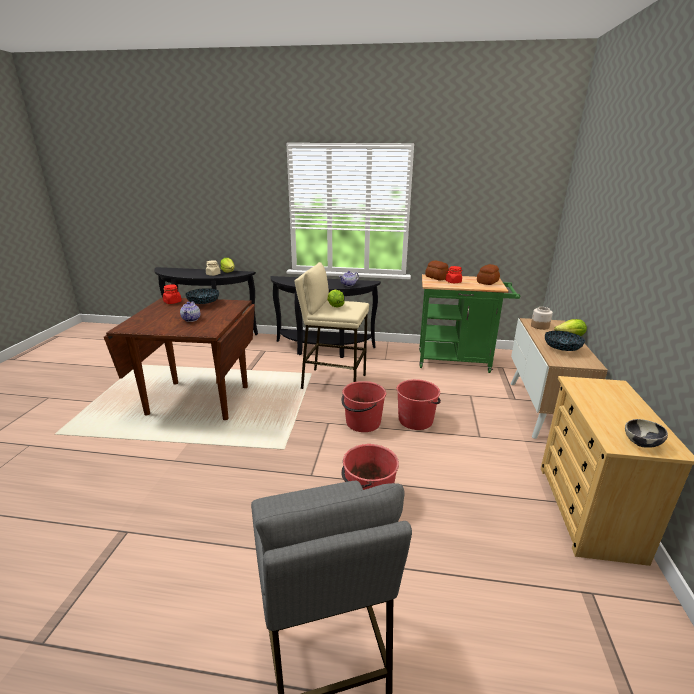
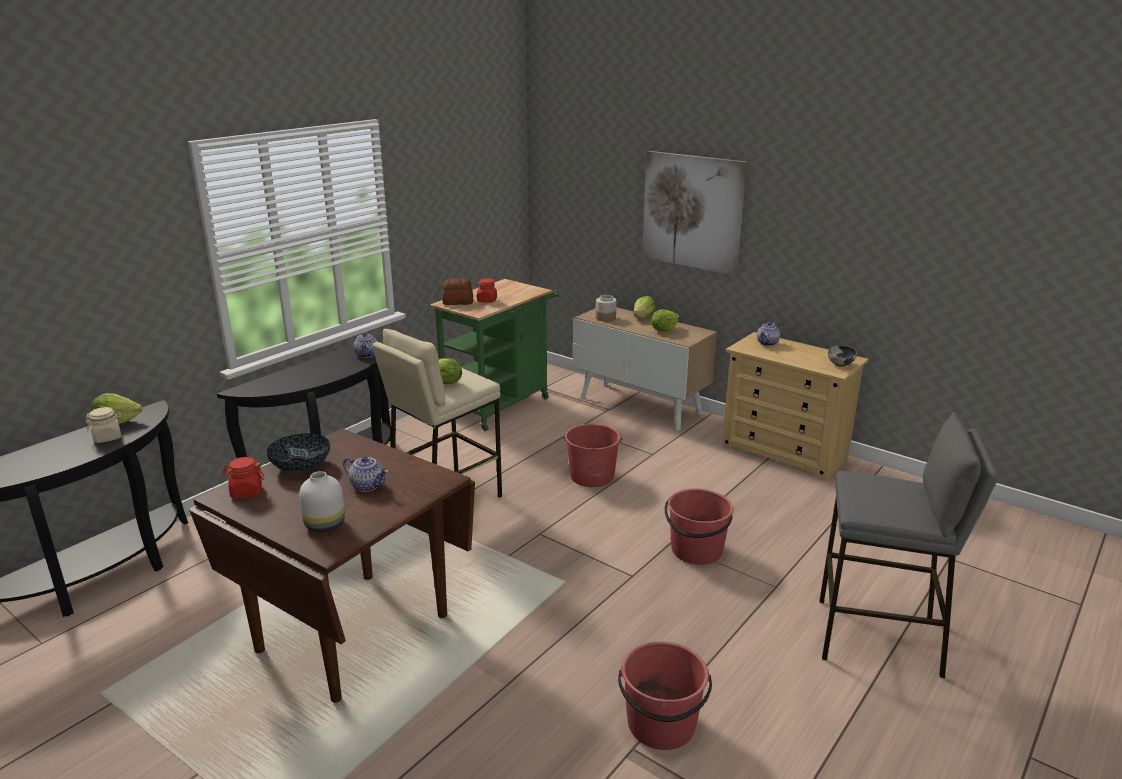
camera: 60 degrees left, 0 degrees up
red bucket [342,381,386,432] -> red bucket moved to [618,641,712,750]
bread [477,264,500,285] -> none
bowl [545,331,585,351] -> lettuce [651,310,679,332]
none -> white vase [299,471,345,533]
none -> picture [642,151,747,275]
none -> teapot [757,322,780,346]

